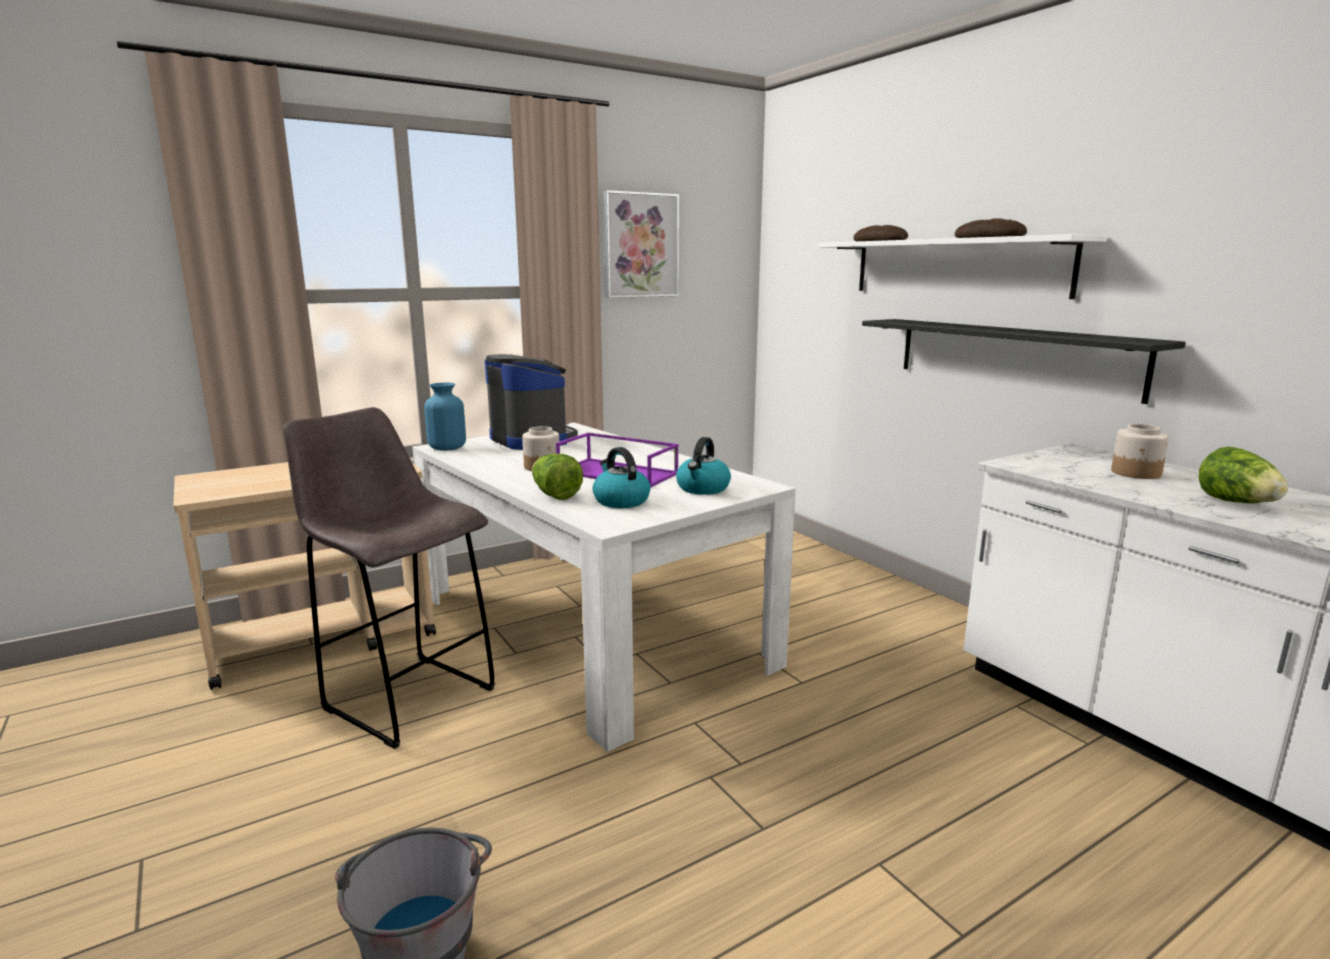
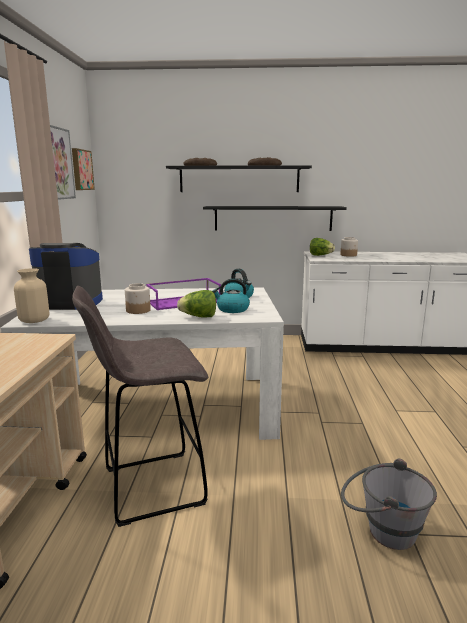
camera: 55 degrees left, 0 degrees up
blue vase [424,383,466,451] -> beige vase [14,268,49,323]
white shelf [818,234,1107,299] -> black shelf [166,165,312,192]
lettuce [1198,447,1288,503] -> lettuce moved to [310,238,335,256]
none -> picture [72,148,95,190]

